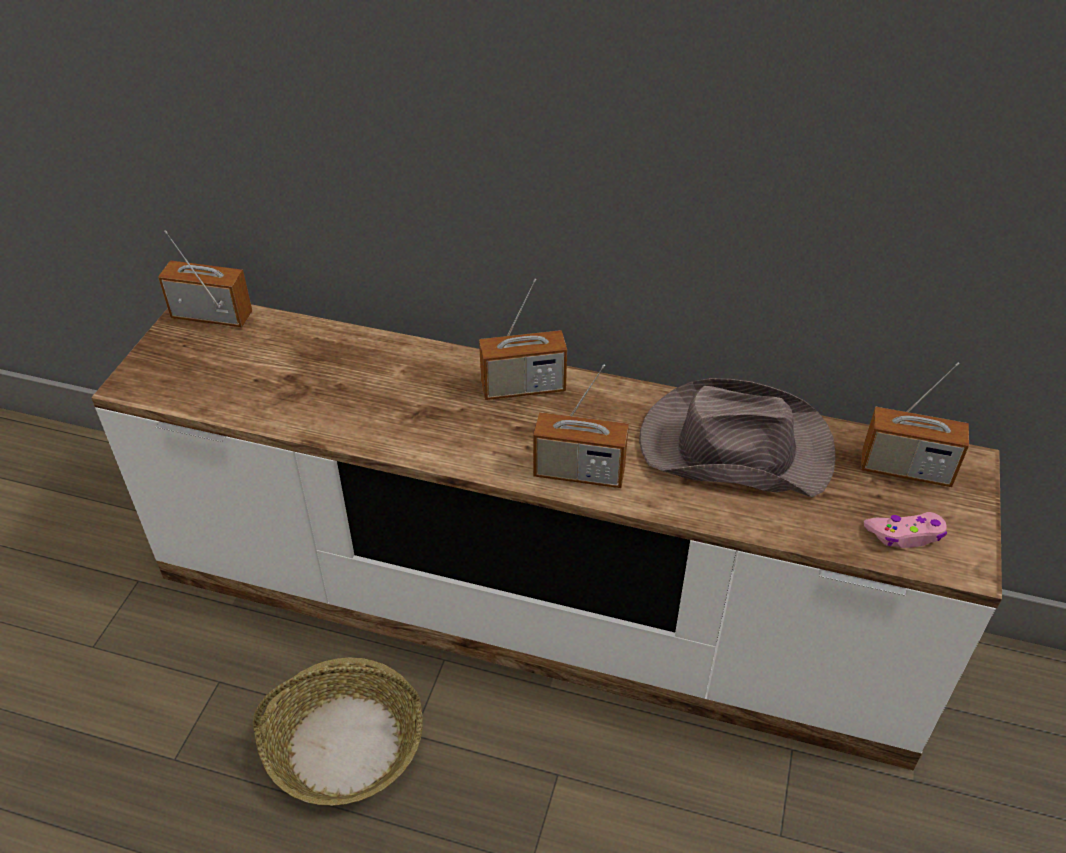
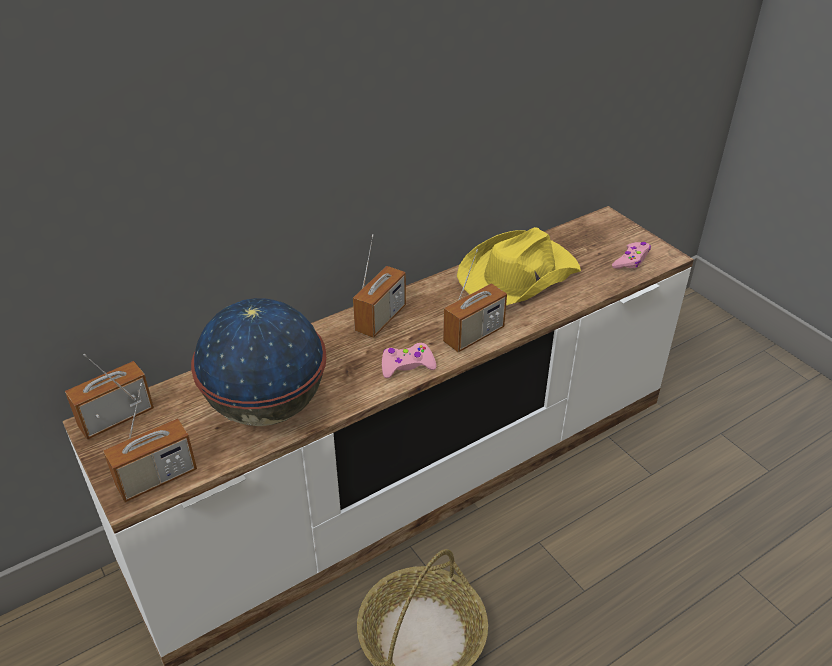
camera: 50 degrees left, 5 degrees down
brown hat [639,378,835,497] -> yellow hat [457,227,581,305]
radio [861,362,969,487] -> radio moved to [103,383,197,502]
none -> globe [191,298,326,426]
none -> pink game controller [382,343,436,378]

